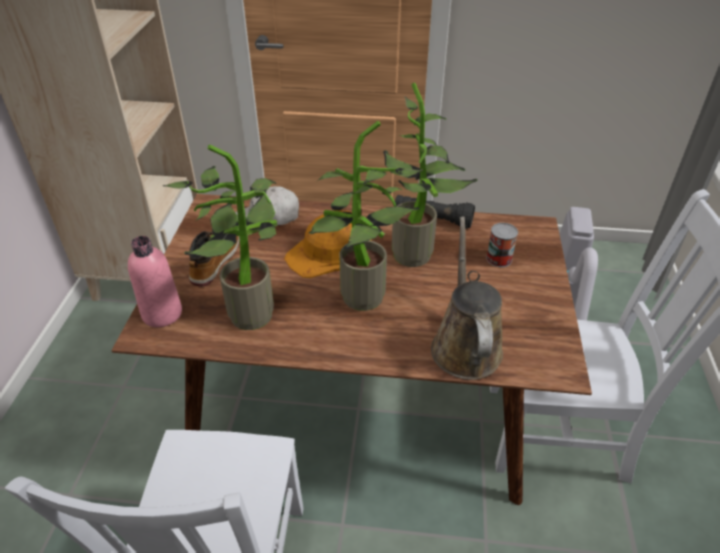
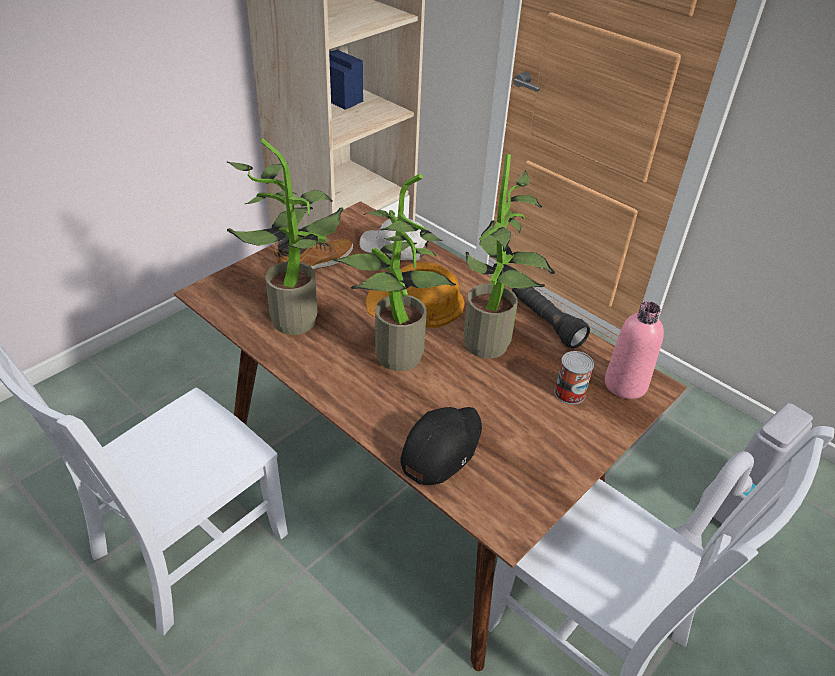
camera: 35 degrees right, 0 degrees up
pink bottle [128,236,182,327] -> pink bottle moved to [605,301,664,399]
brown watering can [431,216,503,380] -> black cap [400,407,482,485]

